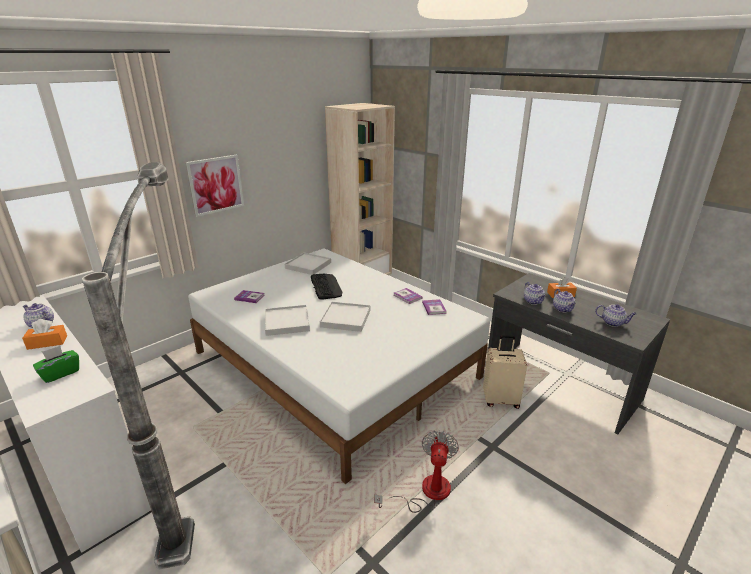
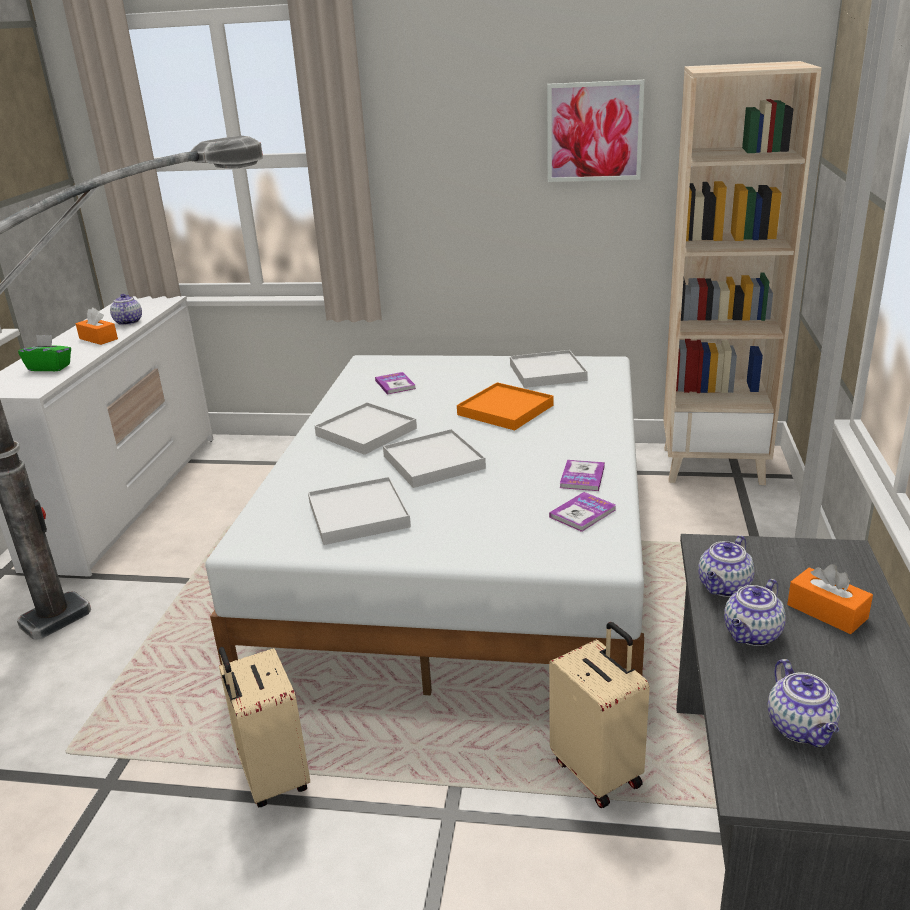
camera: 55 degrees right, 0 degrees up
picture [186,155,244,217] -> picture moved to [547,80,645,182]
keyboard [311,274,342,300] -> orange tray [457,382,554,430]
fan [374,430,459,513] -> beige suitcase [219,647,310,807]
none -> white tray [308,477,411,545]

